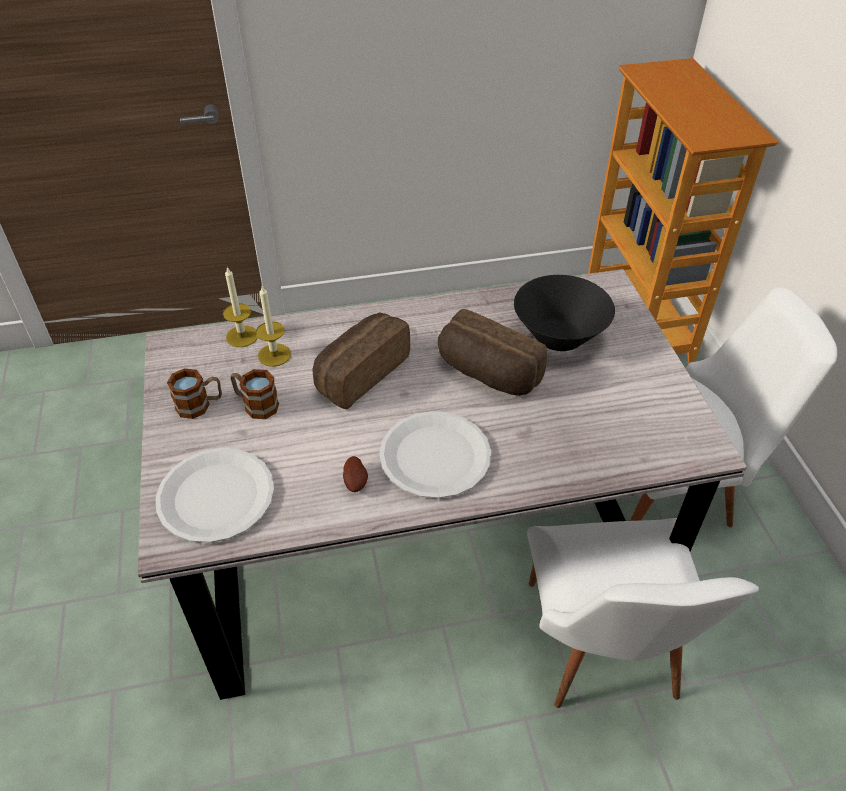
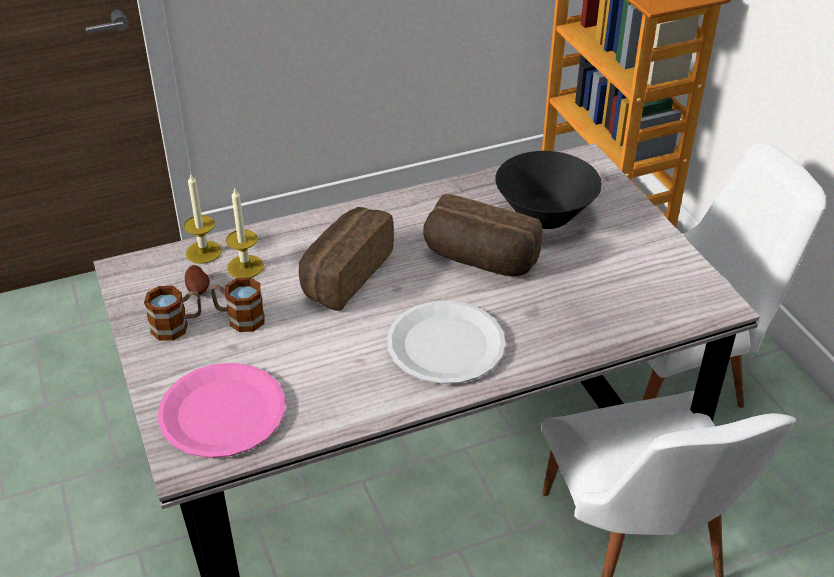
camera: 10 degrees left, 5 degrees down
white plate [156,448,274,543] -> pink plate [158,363,285,458]
potato [343,456,368,492] -> potato moved to [185,265,210,295]

